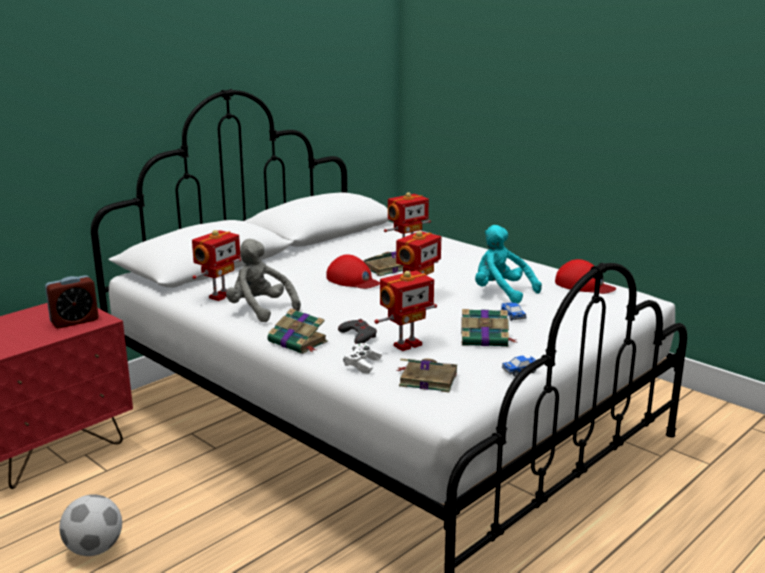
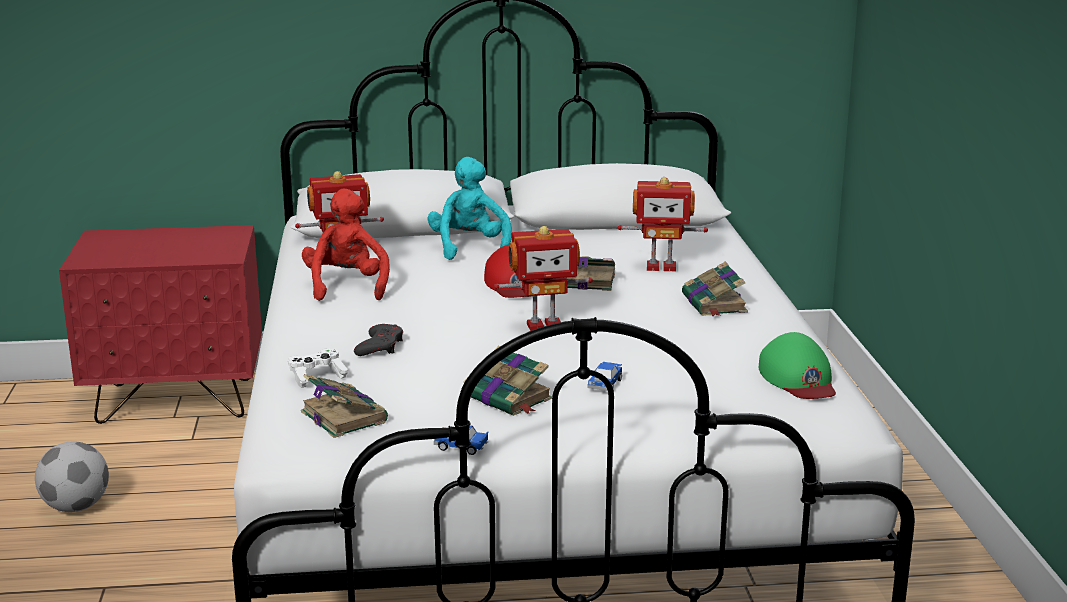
camera: 40 degrees right, 0 degrees up
alarm clock [45,275,99,329] -> none
grey plush toy [226,239,301,322] -> red plush toy [302,189,390,301]
book [267,308,328,354] -> book moved to [682,262,748,316]
toy robot [374,270,437,351] -> none
turquoise plush toy [475,225,542,304] -> turquoise plush toy moved to [428,157,512,260]
red cap [555,259,616,294] -> green cap [759,332,836,399]

